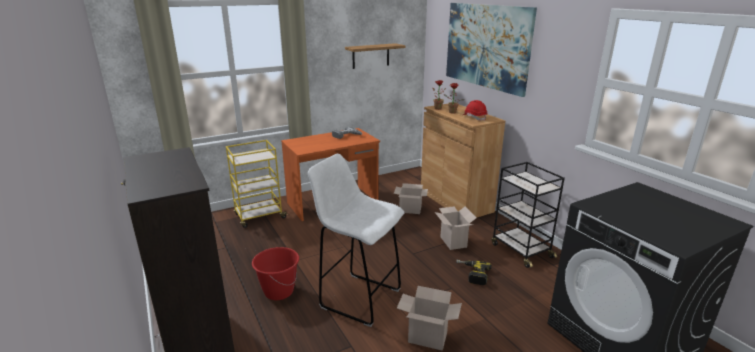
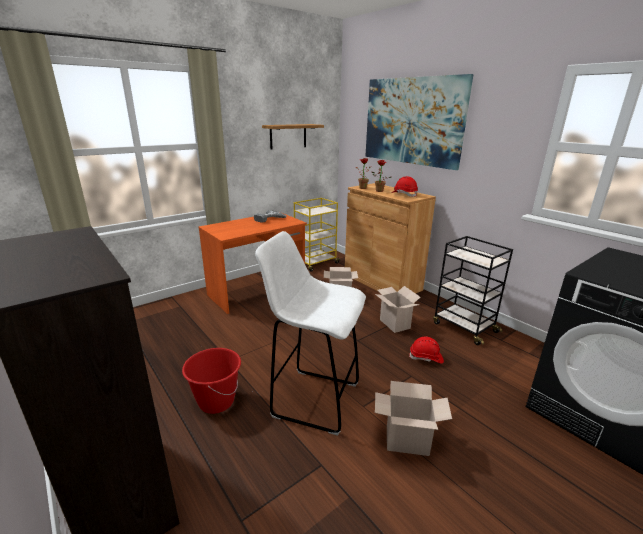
camera: 10 degrees left, 0 degrees up
yellow cart [226,140,288,228] -> yellow cart moved to [294,198,340,272]
power drill [456,260,492,285] -> red hard hat [409,336,444,364]

